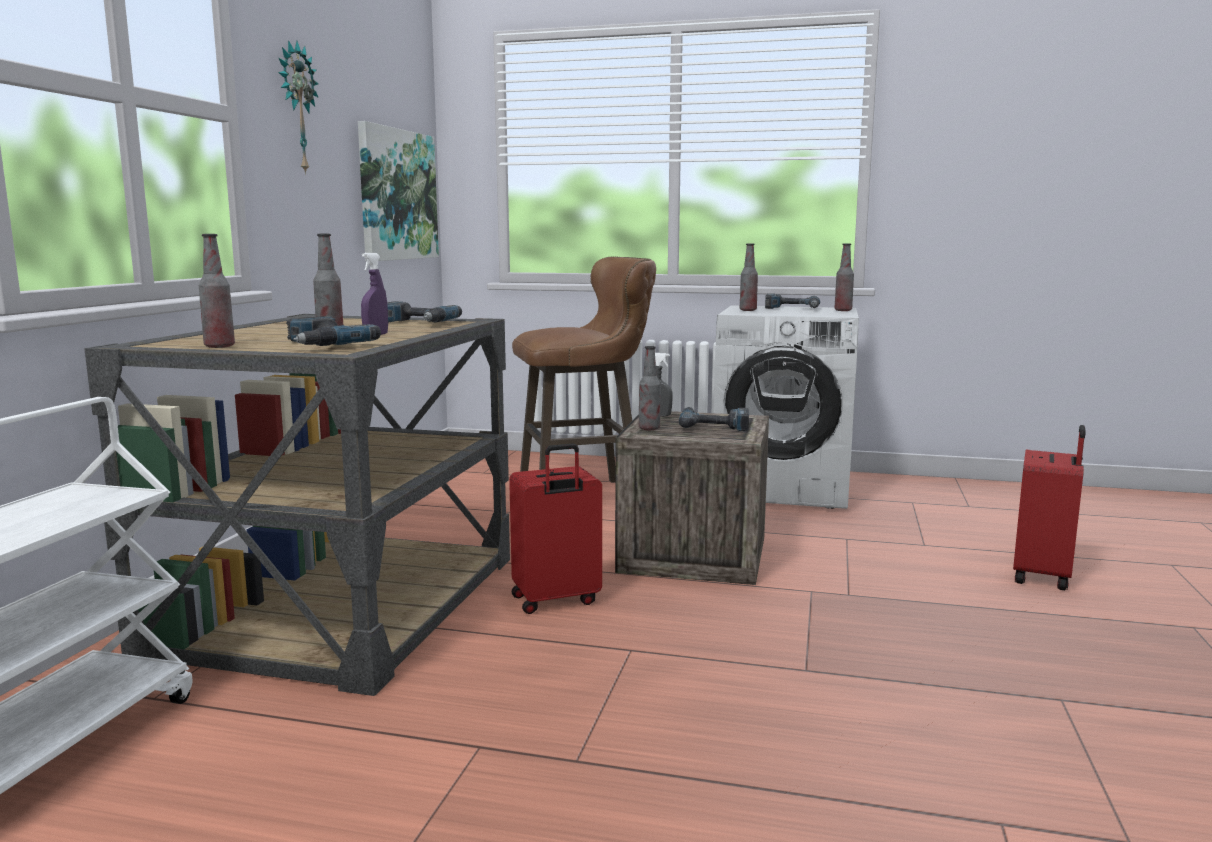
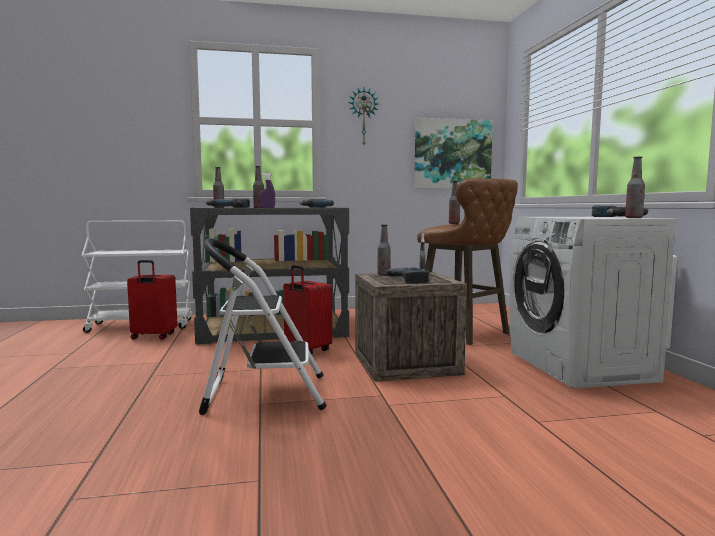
camera: 65 degrees right, 5 degrees down
bottle [740,243,758,311] -> bottle moved to [449,181,460,224]
red suitcase [1013,425,1086,590] -> red suitcase moved to [127,260,177,340]
none -> step ladder [199,238,327,415]

